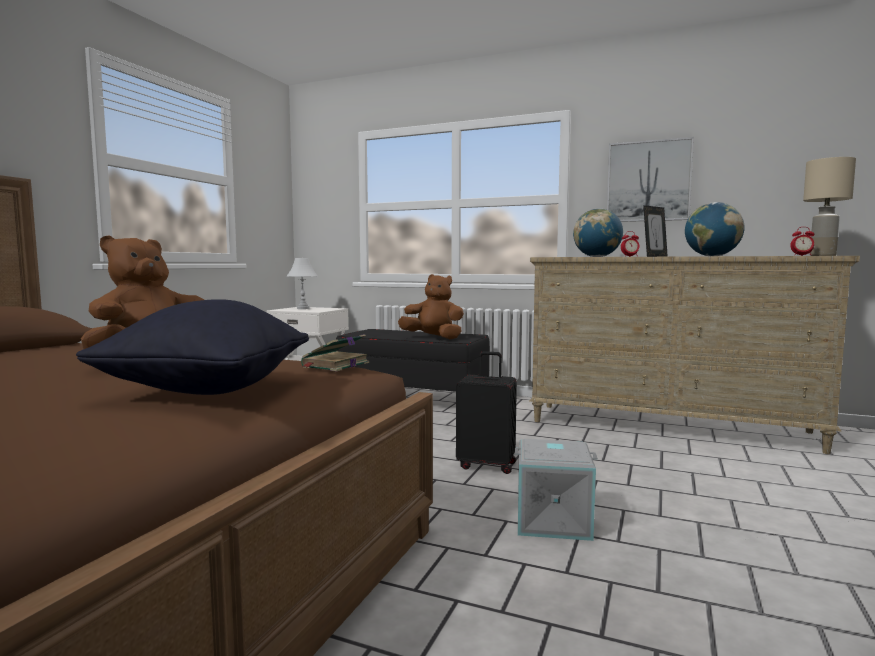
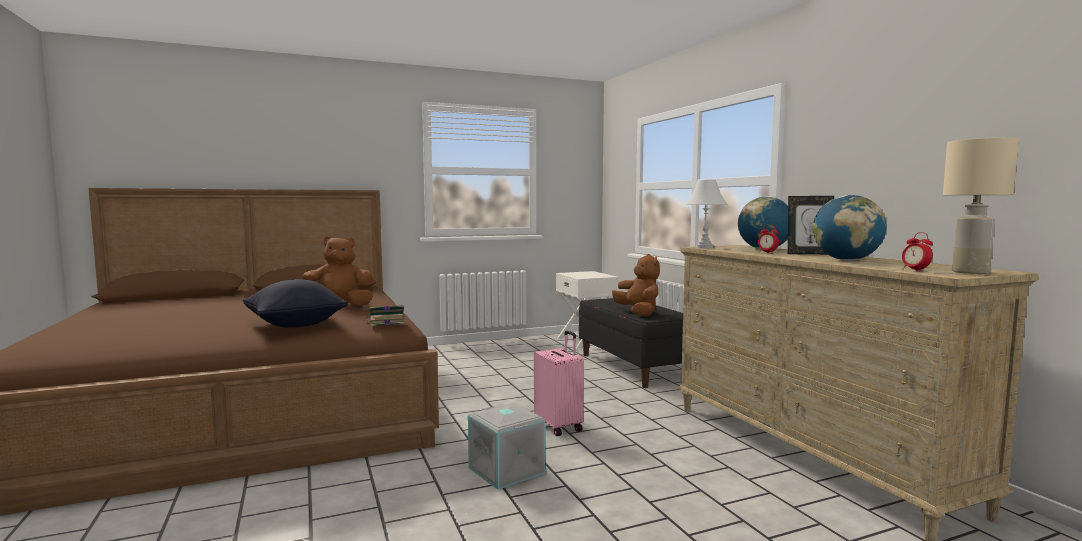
camera: 45 degrees right, 0 degrees up
white table lamp [287,258,318,309] -> white table lamp moved to [685,179,728,249]
black suitcase [456,351,517,474] -> pink suitcase [534,331,584,436]
picture [607,137,694,222] -> none

